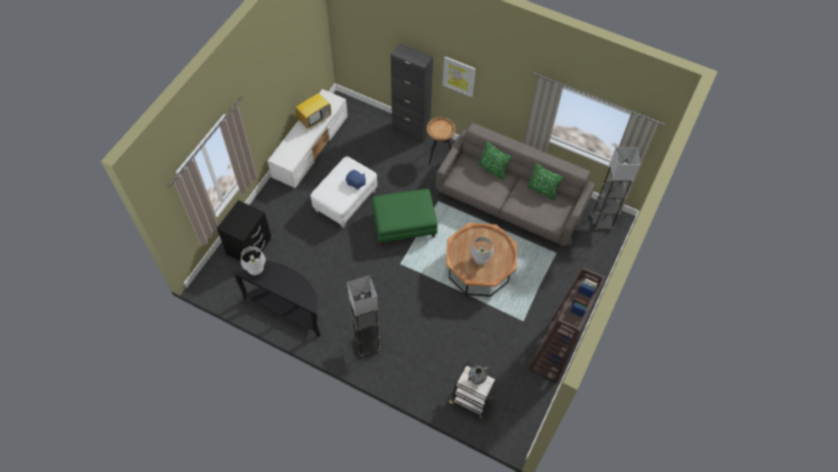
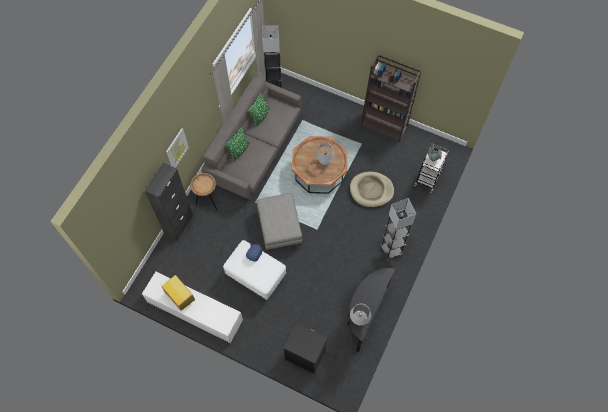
camera: 90 degrees left, 5 degrees up
green ottoman [372,189,437,246] -> grey ottoman [257,193,302,252]
none -> beige dog bed [350,172,394,207]

